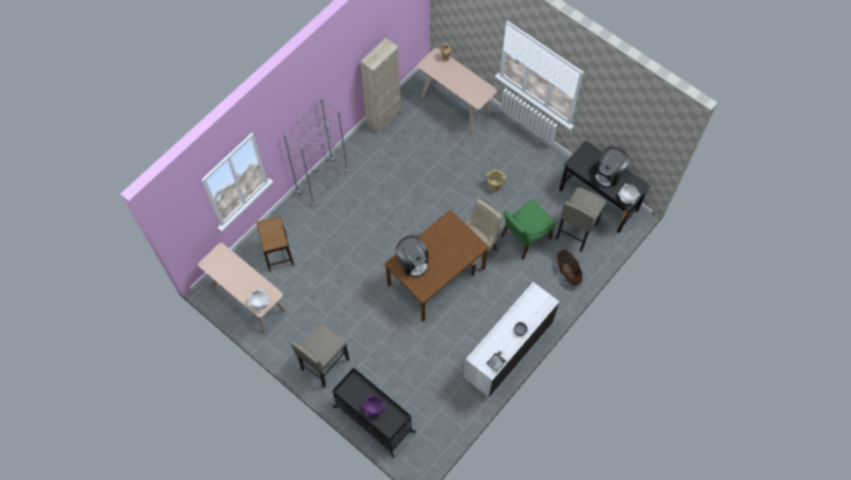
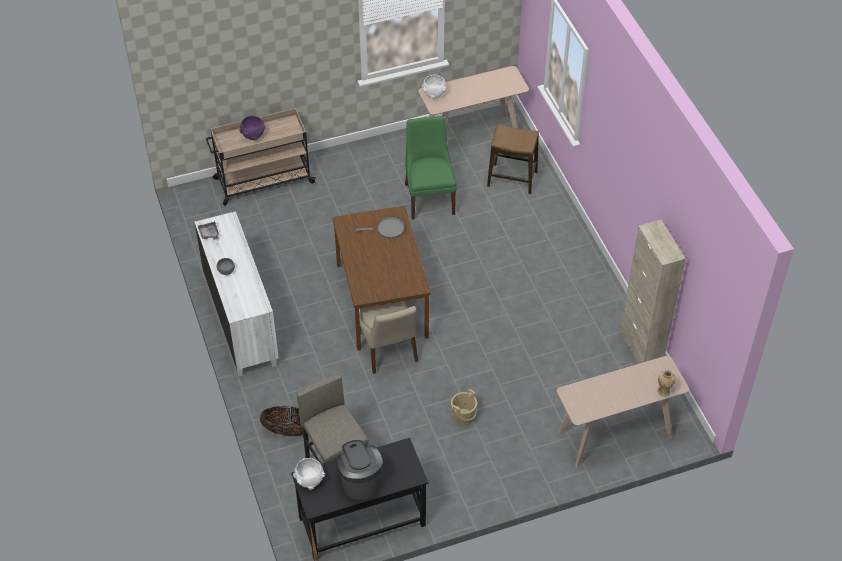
camera: 120 degrees right, 15 degrees down
grey bookcase [283,99,348,205] -> none
grey stool [290,322,349,388] -> none
black cart [331,367,416,458] -> beige cart [206,108,316,206]
coffee machine [395,235,428,277] -> grey frying pan [356,217,405,238]
green chair [501,199,555,260] -> green chair moved to [405,116,457,220]

